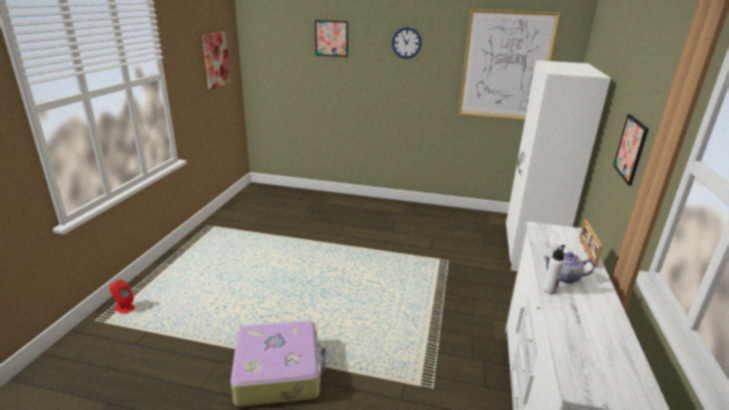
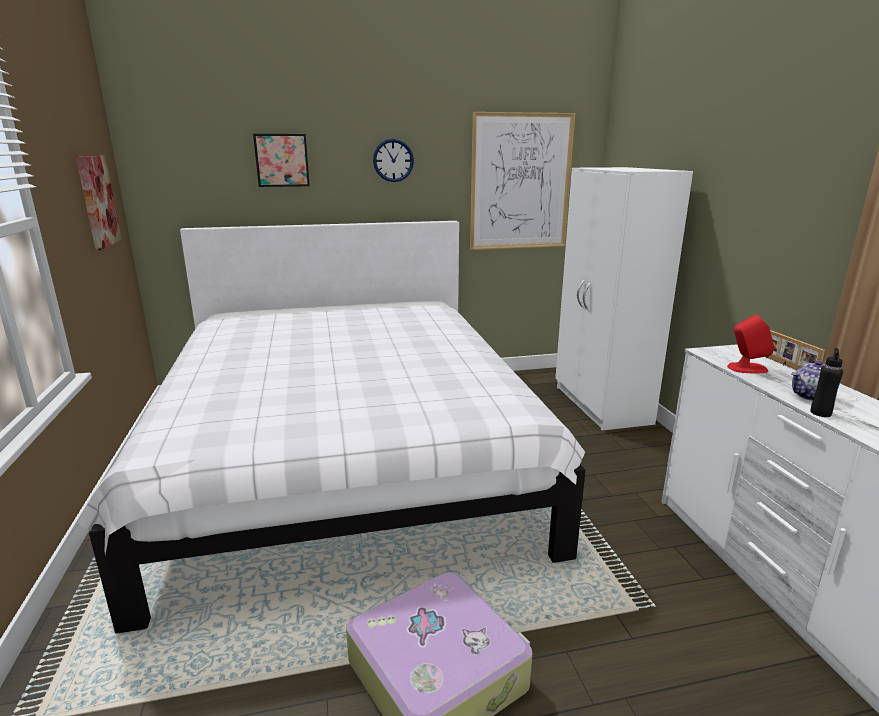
camera: 25 degrees left, 5 degrees down
red speaker [109,280,135,314] -> red speaker moved to [727,314,774,373]
white bottle [543,245,565,294] -> black bottle [810,348,843,417]
picture [613,114,649,186] -> none
none -> white bed [77,221,585,634]

